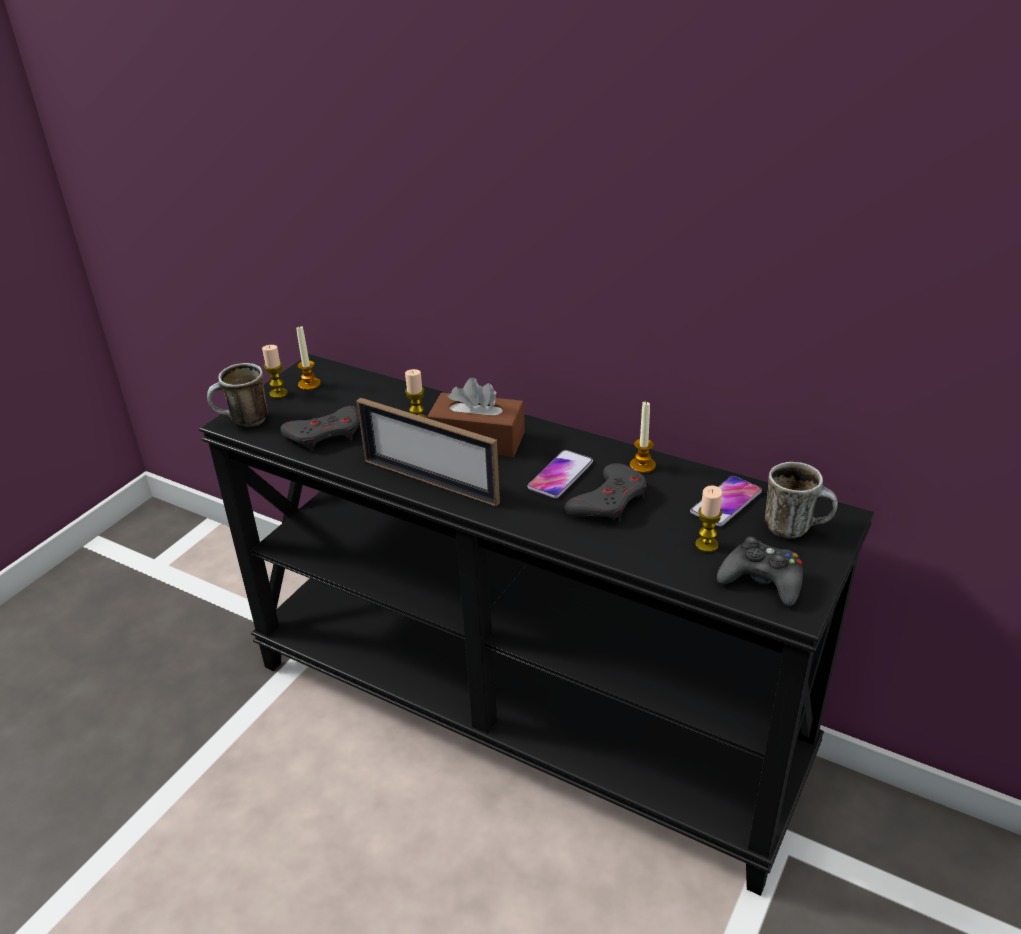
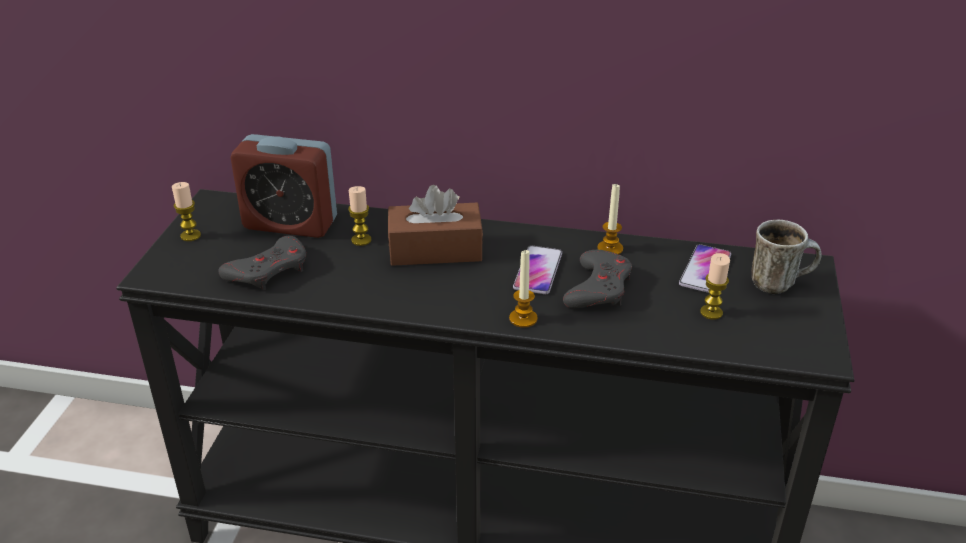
camera: 20 degrees left, 0 degrees up
mug [207,363,268,427] -> none
candle [296,326,321,390] -> candle moved to [509,249,538,328]
picture frame [356,398,500,507] -> none
black game controller [717,537,803,606] -> none
none -> alarm clock [231,134,337,238]

